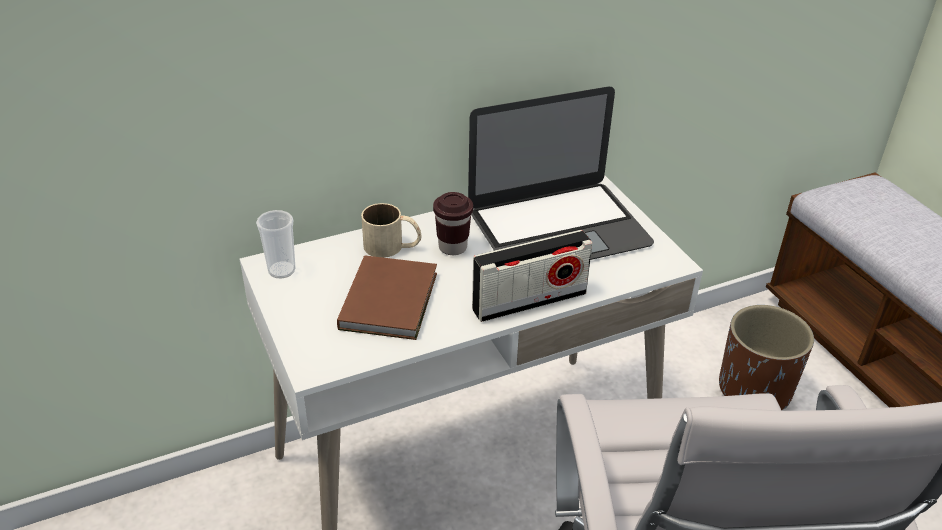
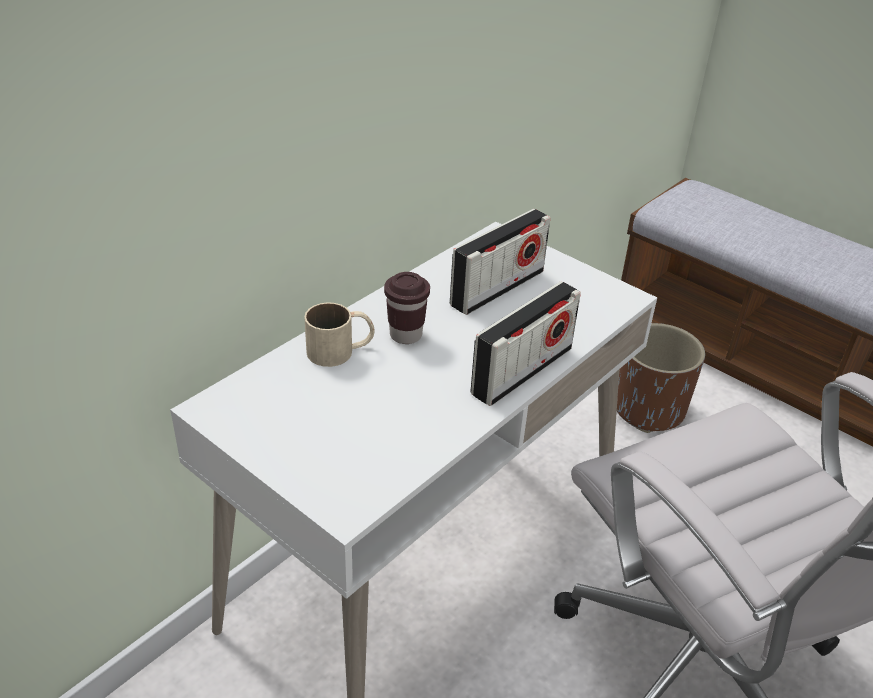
camera: 25 degrees left, 0 degrees up
cup [256,210,296,278] -> none
brown book [337,255,437,340] -> none
laptop [468,87,654,260] -> radio [450,209,550,315]

